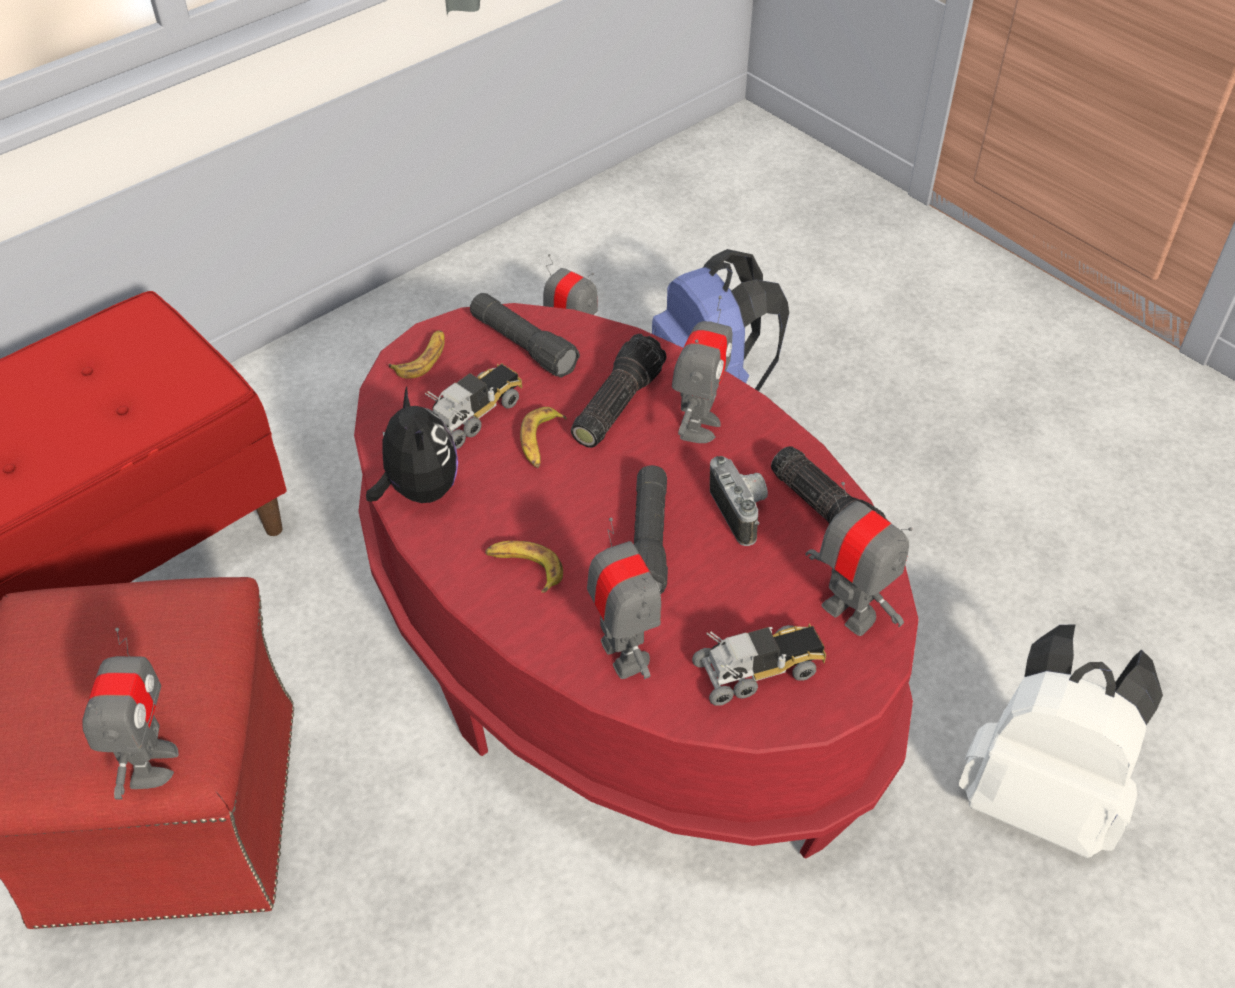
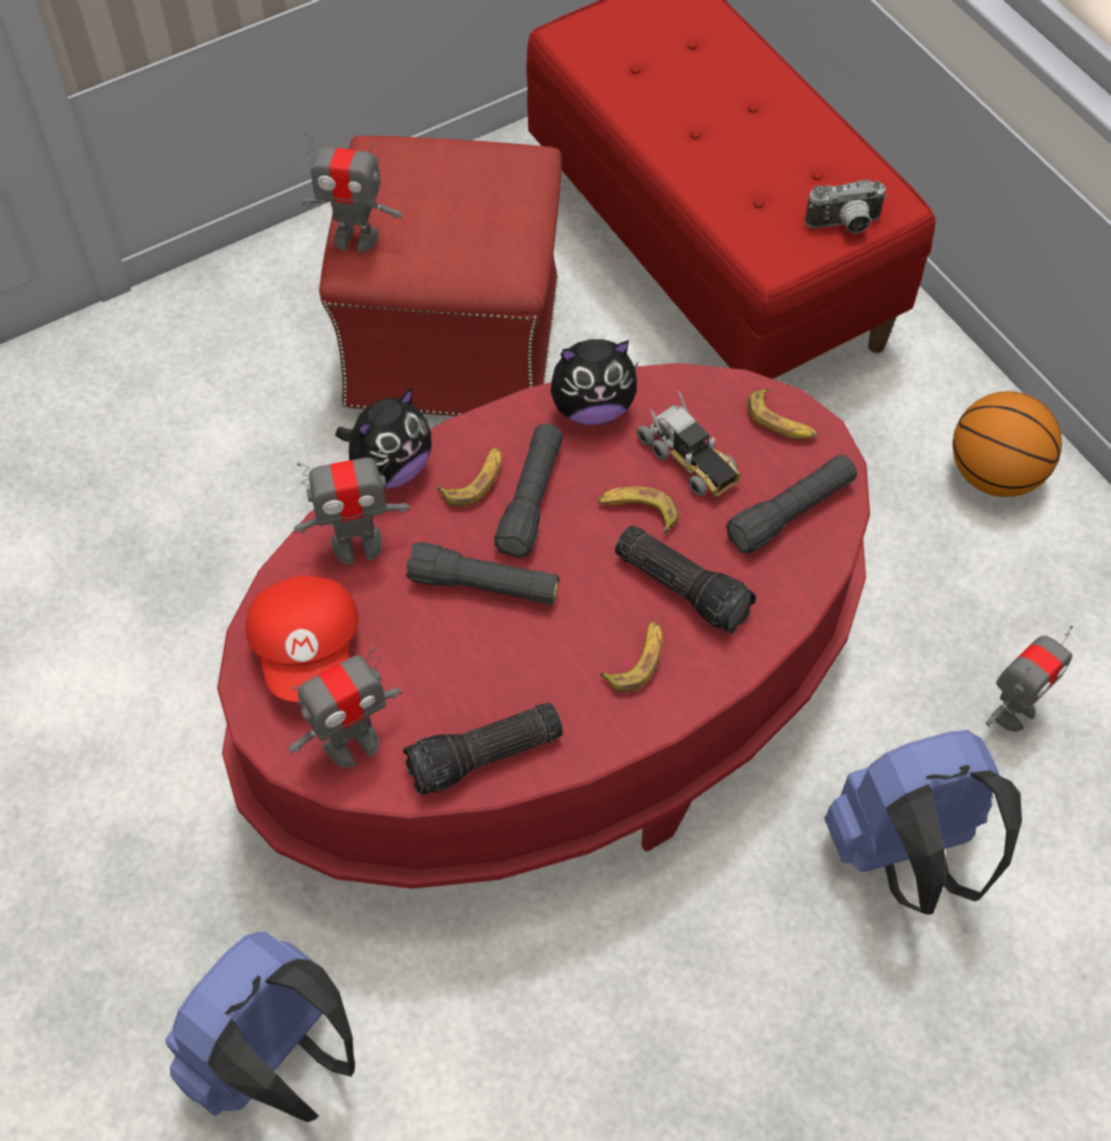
camera: 100 degrees right, 10 degrees up
toy robot [672,296,732,443] -> banana [600,622,663,692]
toy truck [692,623,826,706] -> red cap [246,575,359,702]
camera [710,456,768,546] -> camera moved to [805,179,887,233]
white backpack [959,624,1163,858] -> blue backpack [165,932,355,1122]
none -> plush toy [335,388,432,489]
none -> black flashlight [494,424,563,558]
none -> basketball [953,391,1062,497]

